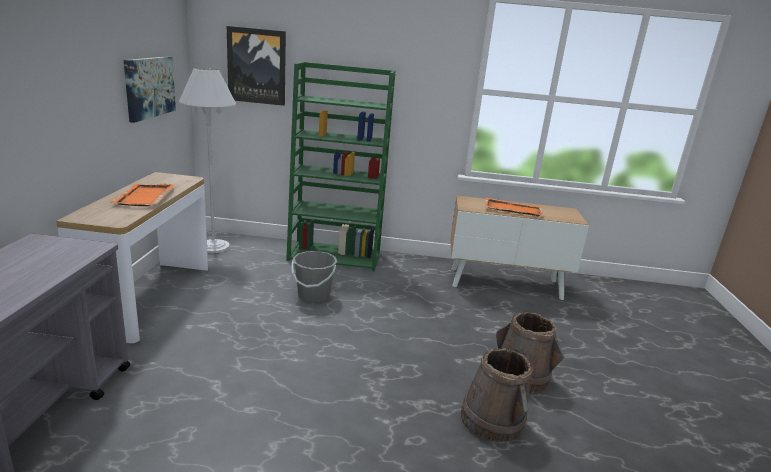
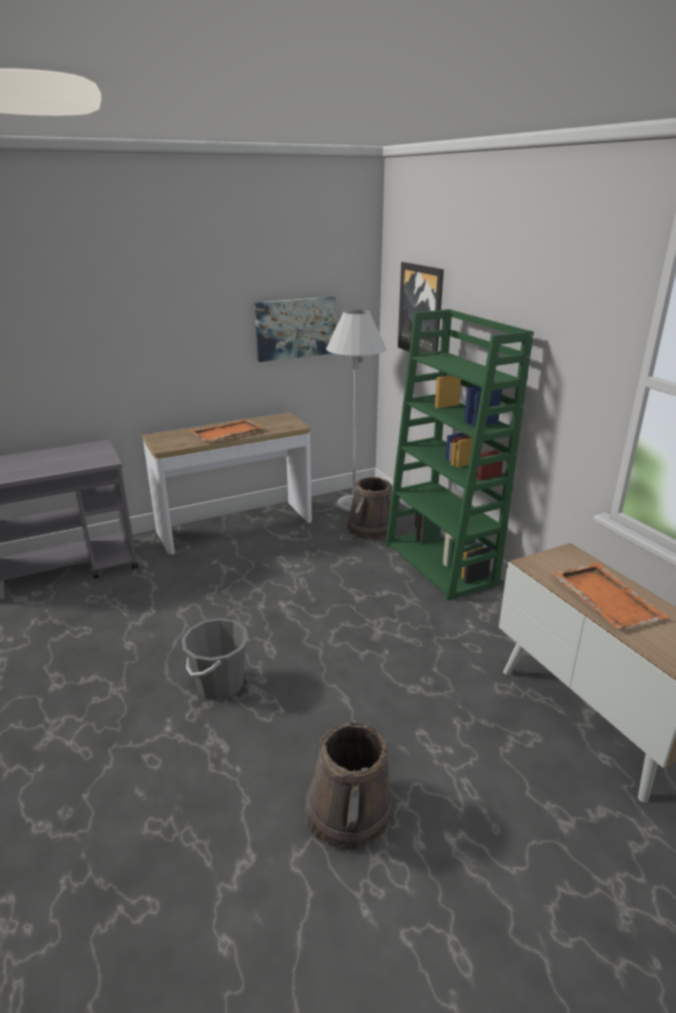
camera: 60 degrees right, 5 degrees up
grey bucket [291,251,337,303] -> grey bucket moved to [182,618,249,700]
brown bucket [461,348,533,442] -> brown bucket moved to [347,477,392,540]

